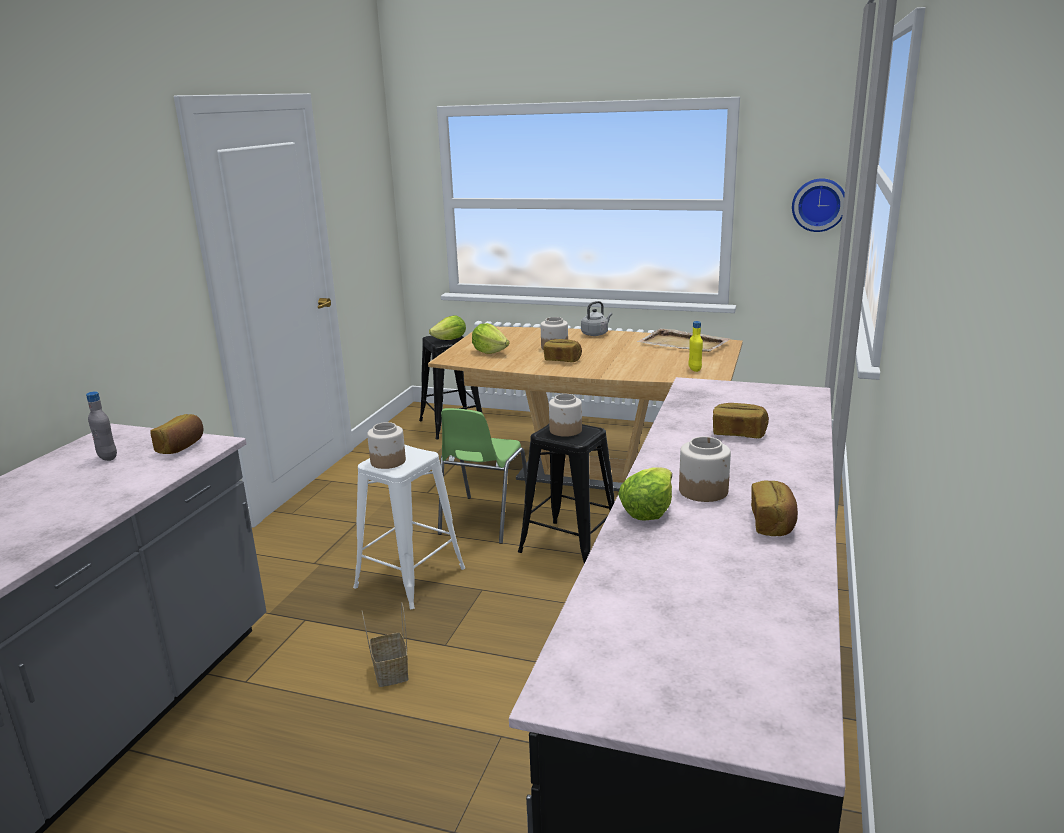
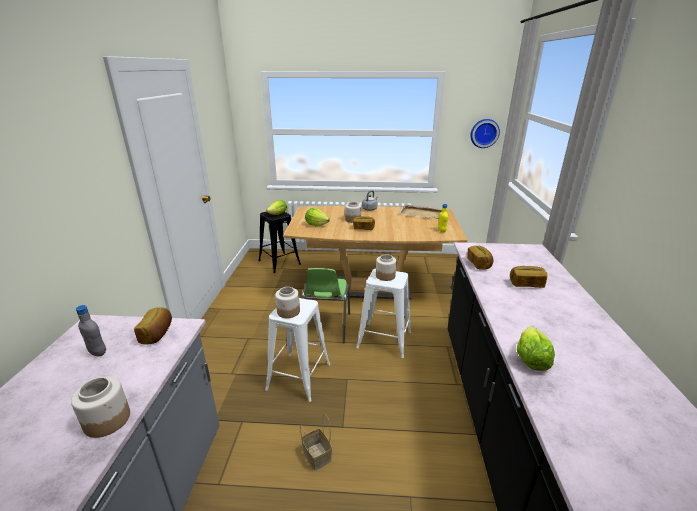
camera: 15 degrees left, 5 degrees up
black stool [518,424,615,563] -> white stool [356,269,411,358]
jar [679,437,731,502] -> jar moved to [71,376,130,438]
bread [751,480,798,536] -> bread moved to [467,246,494,270]

